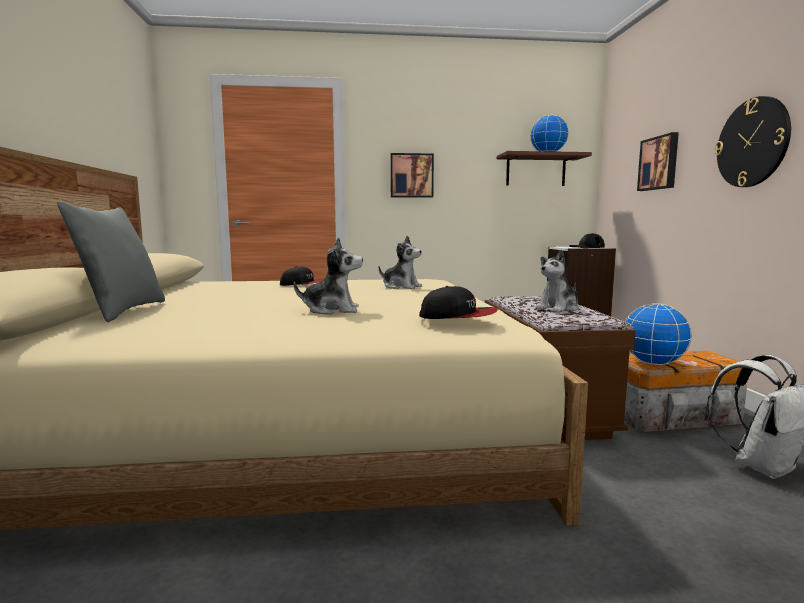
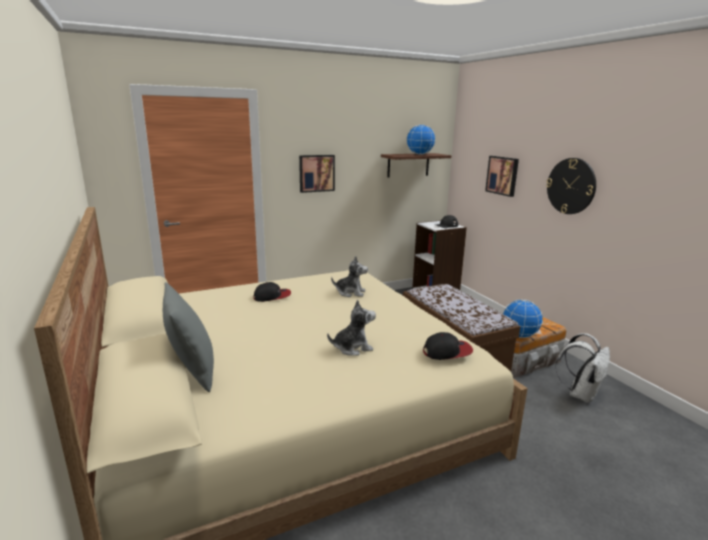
camera: 20 degrees left, 10 degrees up
plush toy [536,250,579,312] -> none

